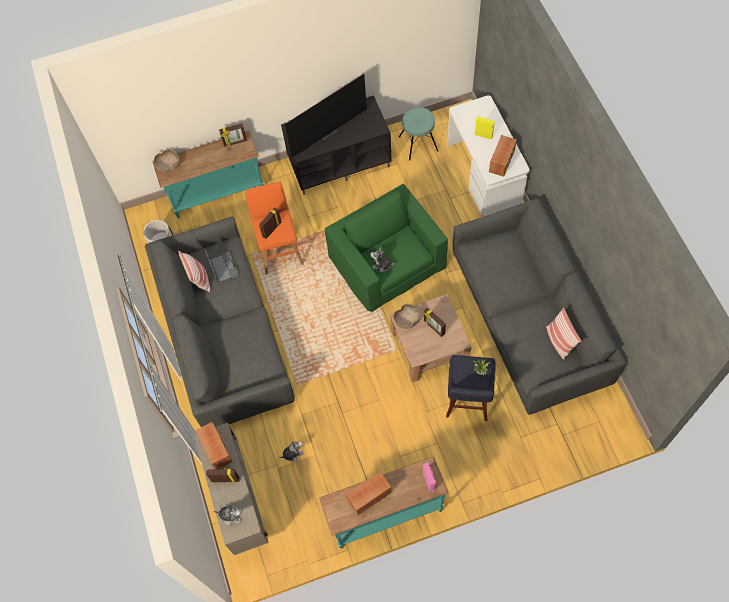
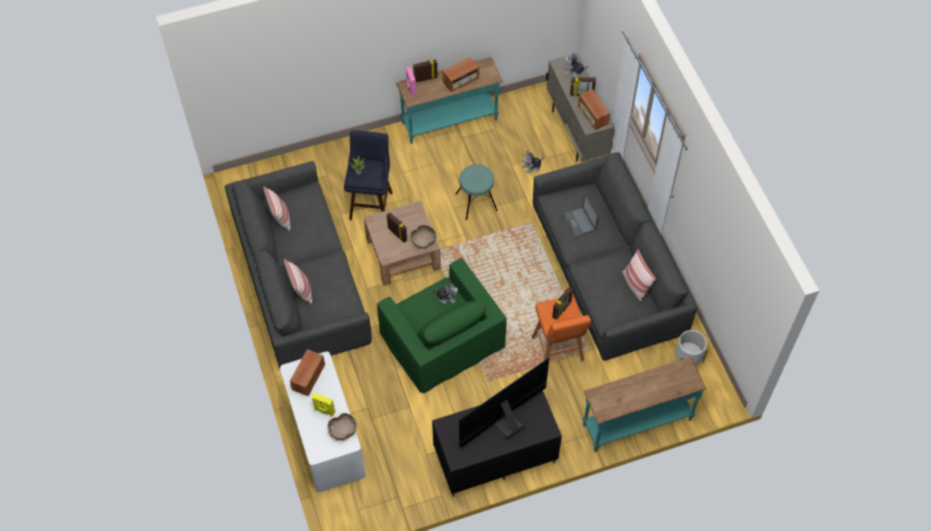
camera: 175 degrees right, 5 degrees down
brown bowl [154,150,180,172] -> brown bowl moved to [328,413,357,440]
laptop [204,248,239,284] -> laptop moved to [563,194,598,237]
picture frame [219,123,247,147] -> picture frame moved to [413,60,438,83]
turquoise stool [399,107,438,161] -> turquoise stool moved to [456,164,498,220]
none -> pillow [284,259,312,305]

